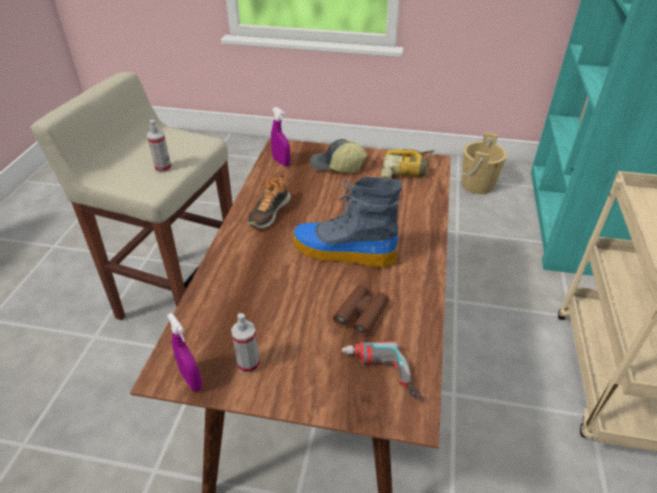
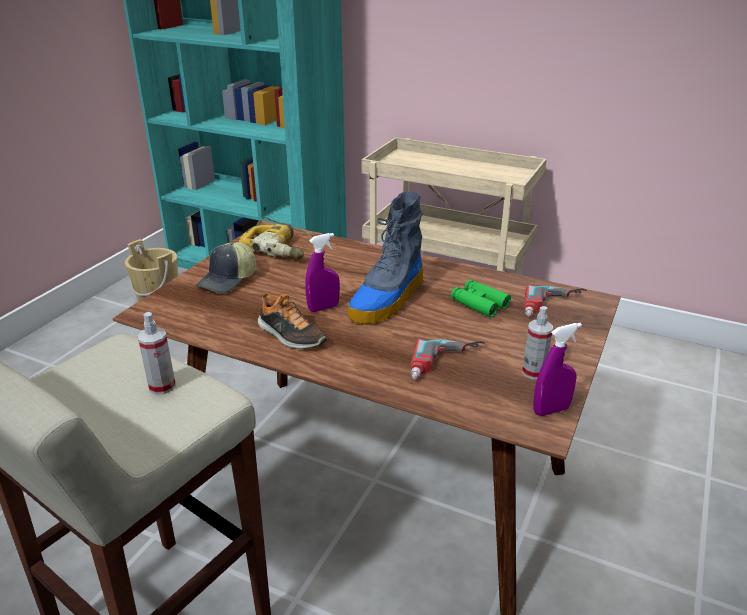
camera: 75 degrees left, 10 degrees down
purple spray bottle [271,107,291,166] -> purple spray bottle moved to [305,233,340,312]
brown binoculars [333,285,388,336] -> green binoculars [451,280,511,317]
none -> power drill [410,339,485,379]

